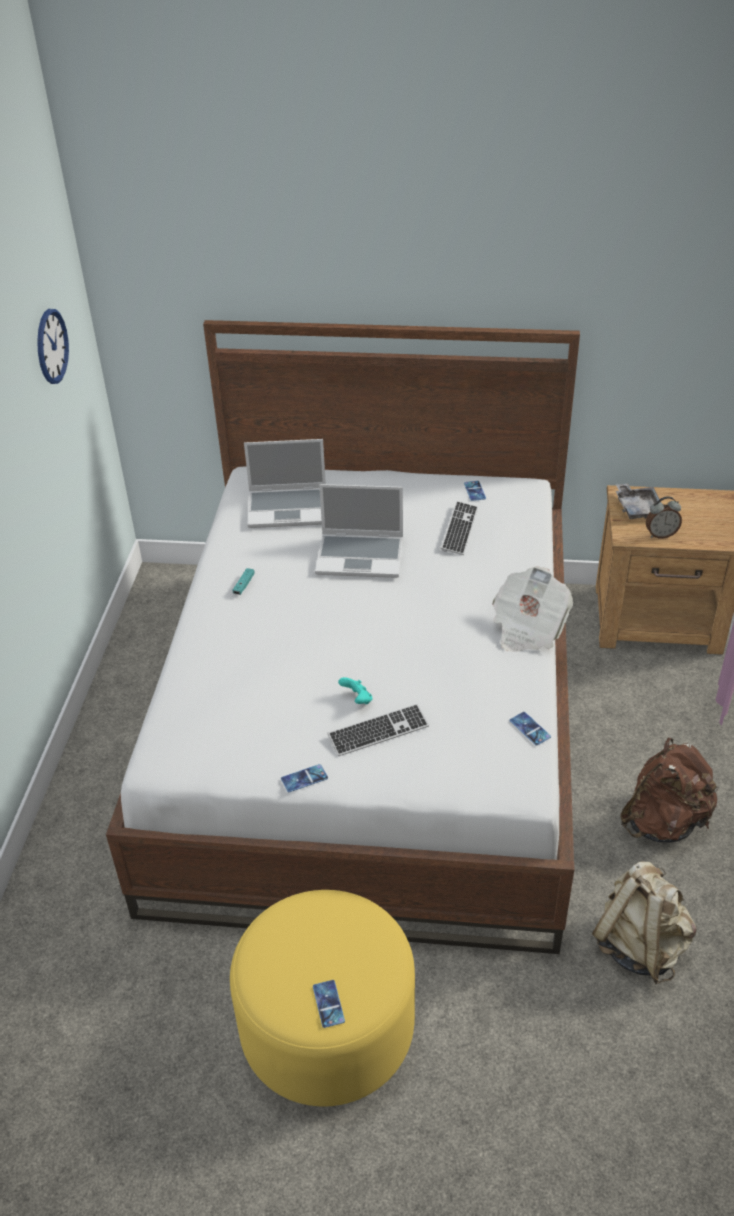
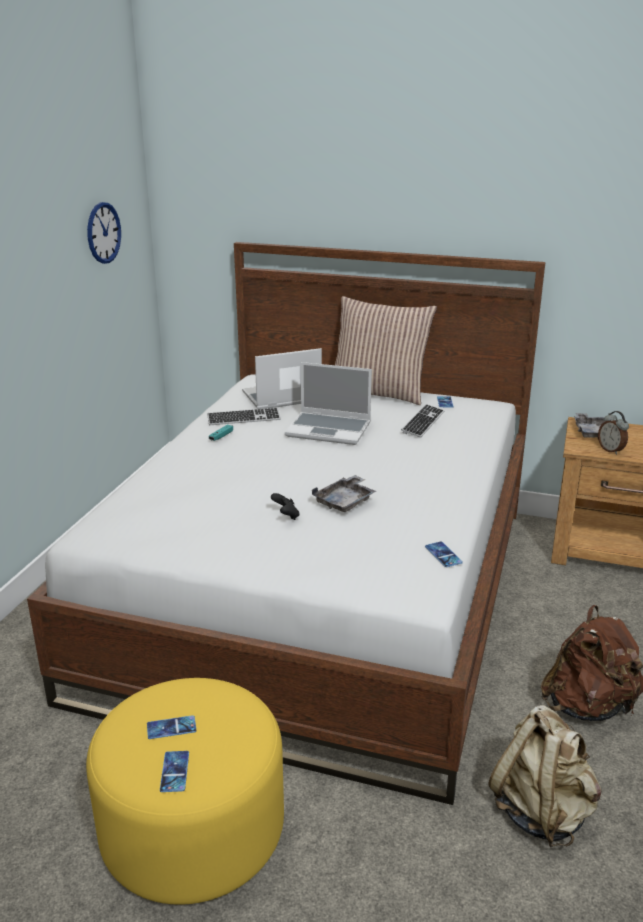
camera: 10 degrees right, 15 degrees down
laptop [244,439,326,528] -> laptop turned 150 degrees clockwise [242,348,322,409]
phone [281,764,328,792] -> phone moved to [147,715,197,739]
keyboard [328,704,429,756] -> keyboard moved to [207,408,281,425]
turquoise game controller [338,677,372,704] -> black game controller [271,493,300,520]
newspaper [492,566,573,652] -> none
alarm clock [646,496,682,539] -> alarm clock turned 60 degrees clockwise [598,411,629,455]
none -> grey tray [312,475,376,512]
none -> pillow [335,296,437,405]

